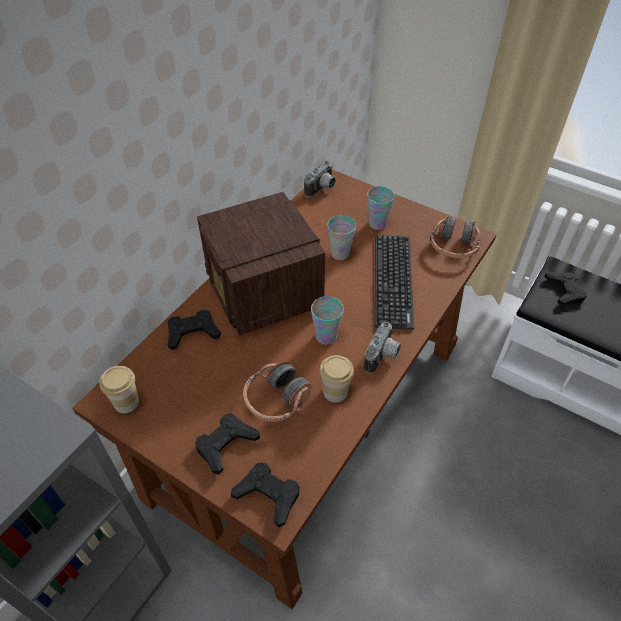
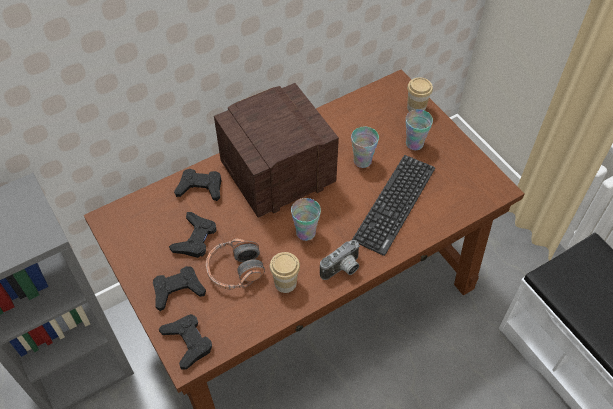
camera: 25 degrees right, 5 degrees up
cup [99,366,139,413] -> cup moved to [407,78,433,112]
radio [197,192,325,336] -> radio turned 60 degrees clockwise [214,83,339,217]
camera [304,161,336,198] -> none
headphones [430,216,481,258] -> none
black game controller [544,272,587,305] -> black game controller moved to [169,212,216,258]

